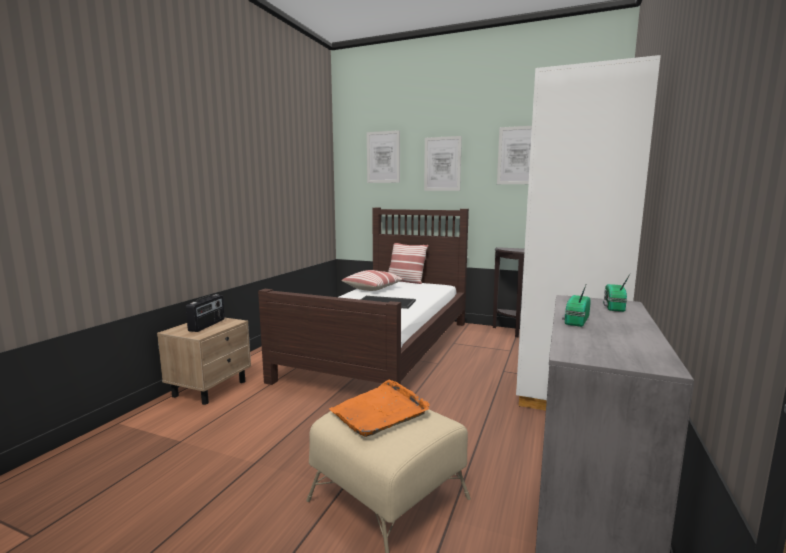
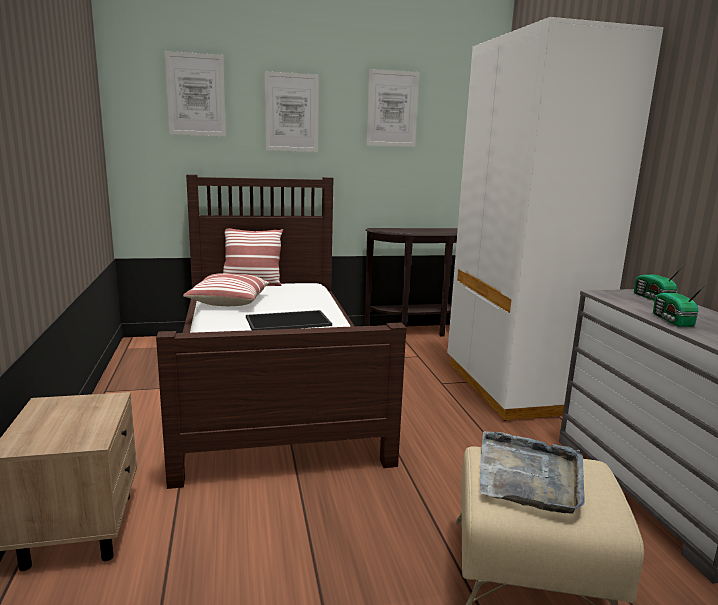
camera: 35 degrees left, 5 degrees up
radio [186,294,225,332] -> none
orange tray [329,380,430,437] -> grey tray [480,431,585,514]

